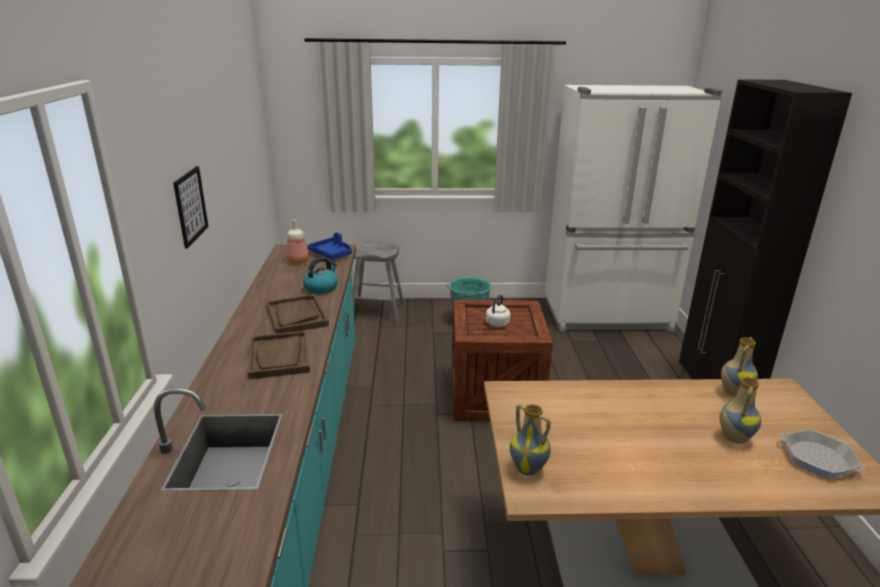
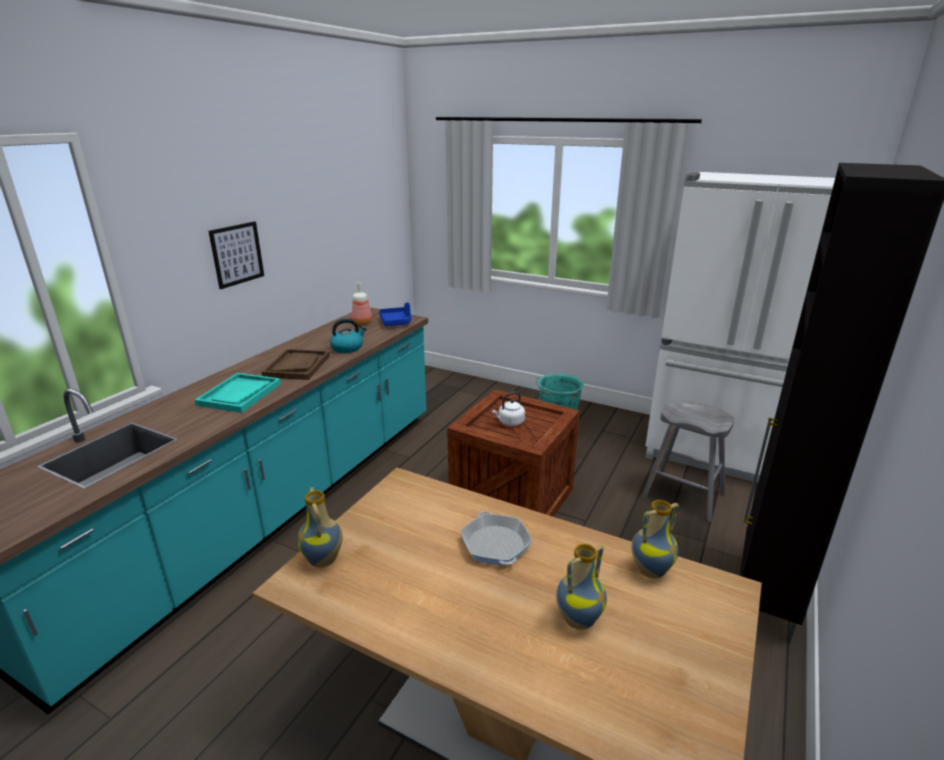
camera: 30 degrees right, 0 degrees up
brown tray [248,331,310,379] -> turquoise tray [195,373,281,413]
grey stool [353,242,404,323] -> grey stool moved to [642,400,734,522]
frying pan [780,430,865,478] -> frying pan moved to [461,511,533,566]

